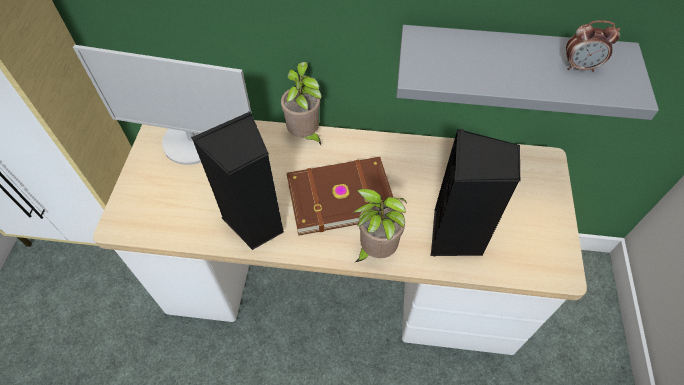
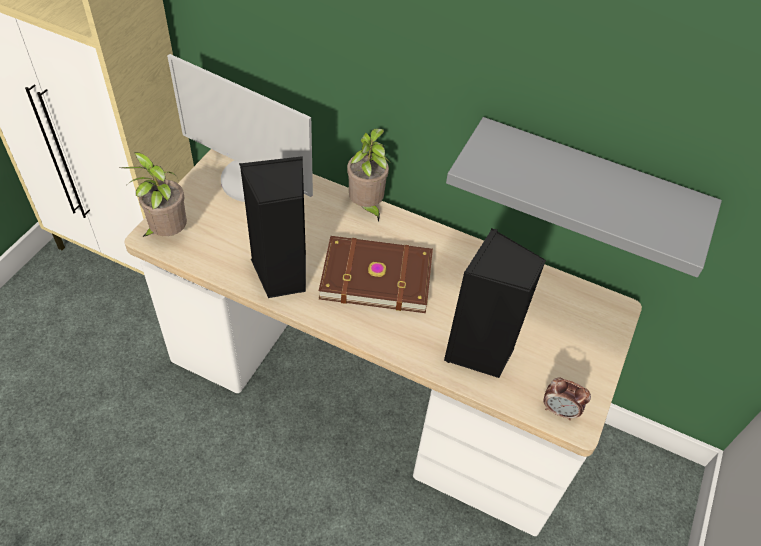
camera: 15 degrees right, 5 degrees down
potted plant [353,189,407,262] -> potted plant moved to [121,152,187,237]
alarm clock [566,20,620,72] -> alarm clock moved to [543,378,591,420]

